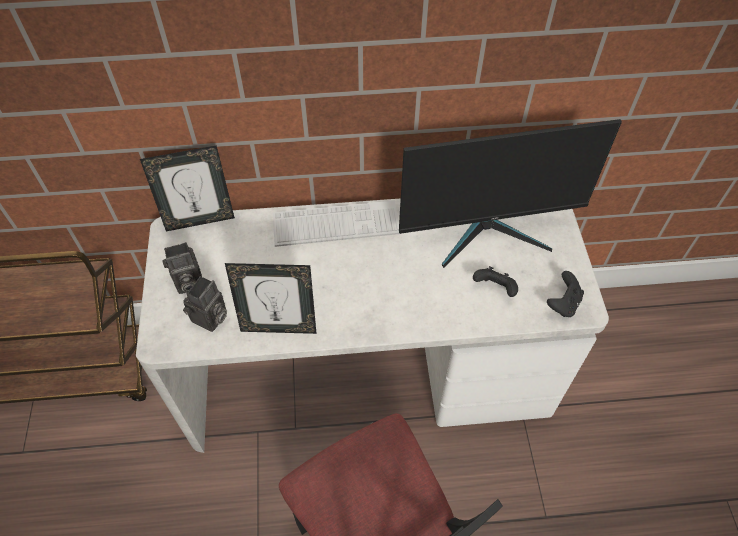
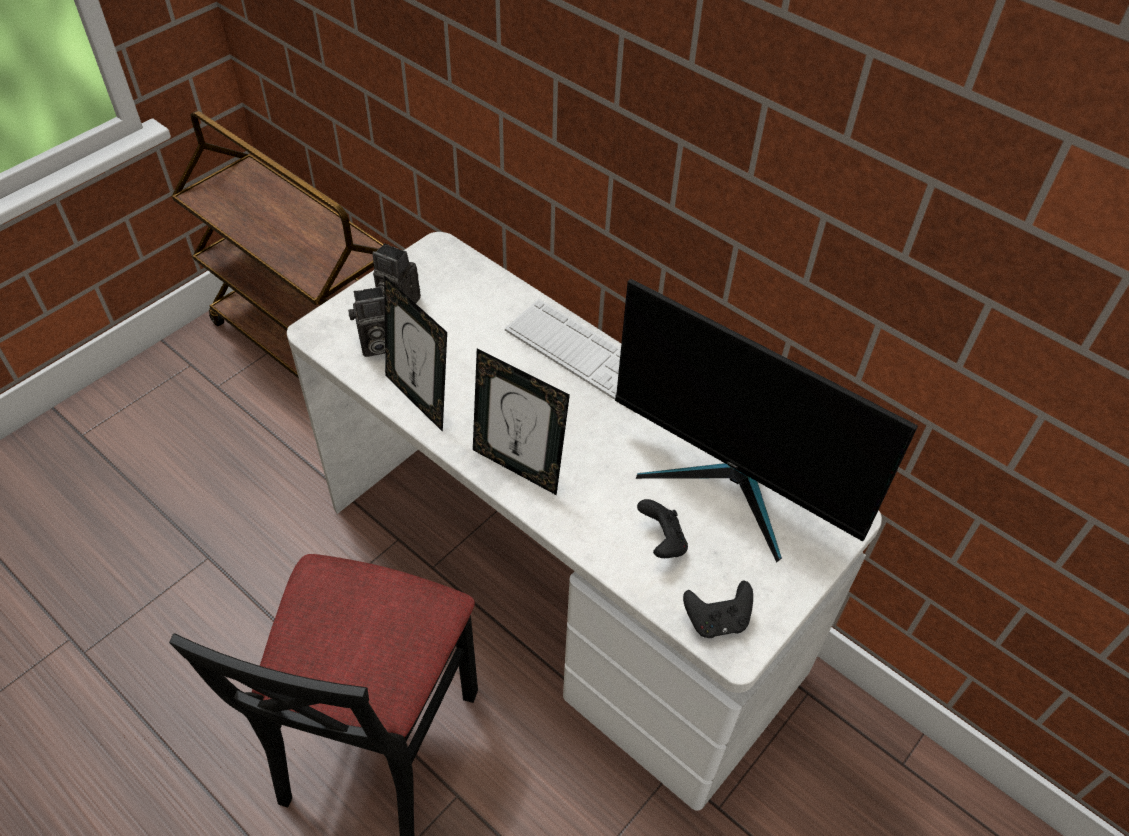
camera: 45 degrees right, 5 degrees down
picture frame [140,145,235,231] -> picture frame moved to [473,349,570,495]

